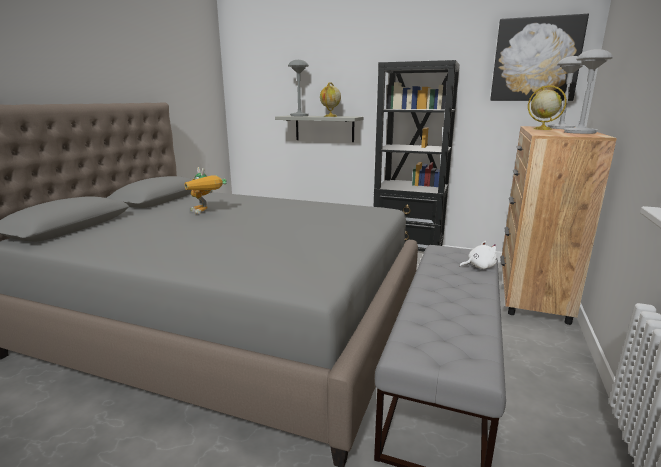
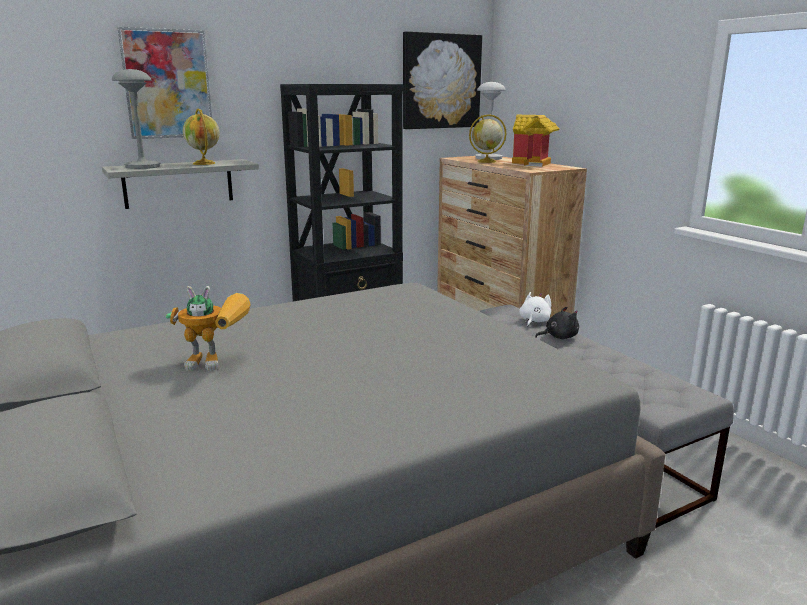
camera: 50 degrees left, 0 degrees up
grey table lamp [564,49,613,134] -> toy house [512,115,560,167]
none -> picture [117,27,212,139]
none -> black plush toy [535,307,579,339]

